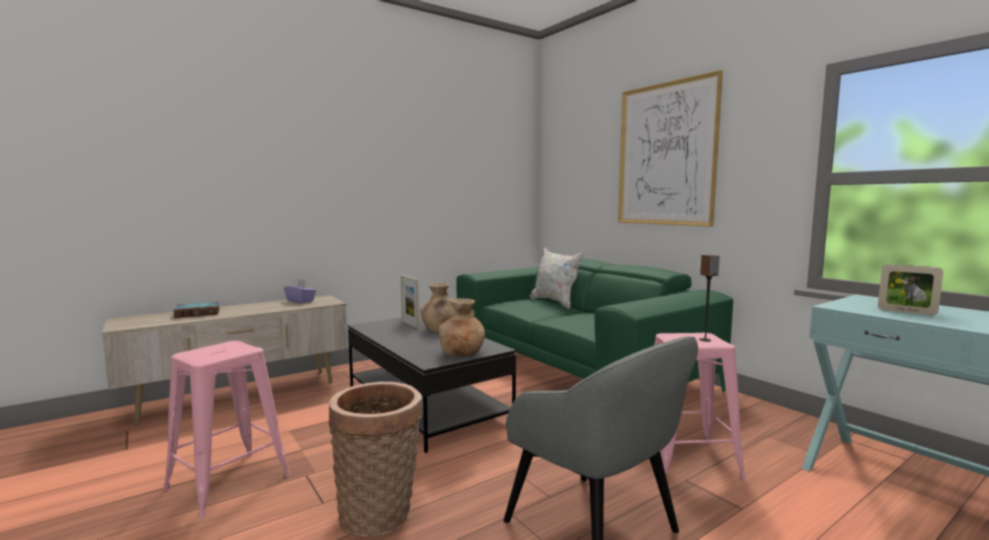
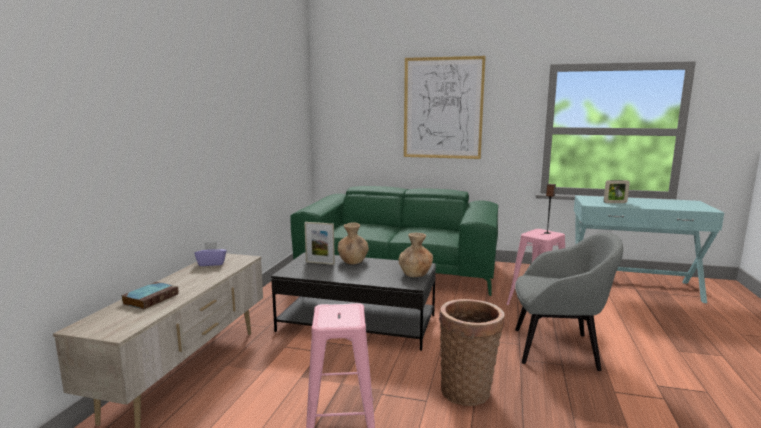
camera: 40 degrees left, 5 degrees up
white pillow [530,248,585,309] -> none

